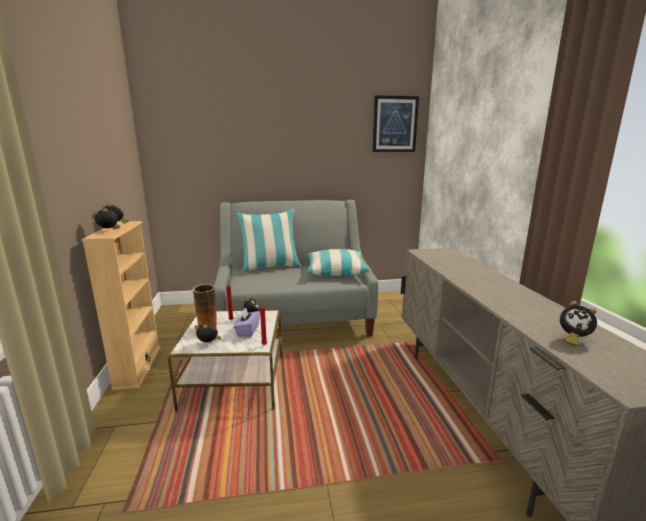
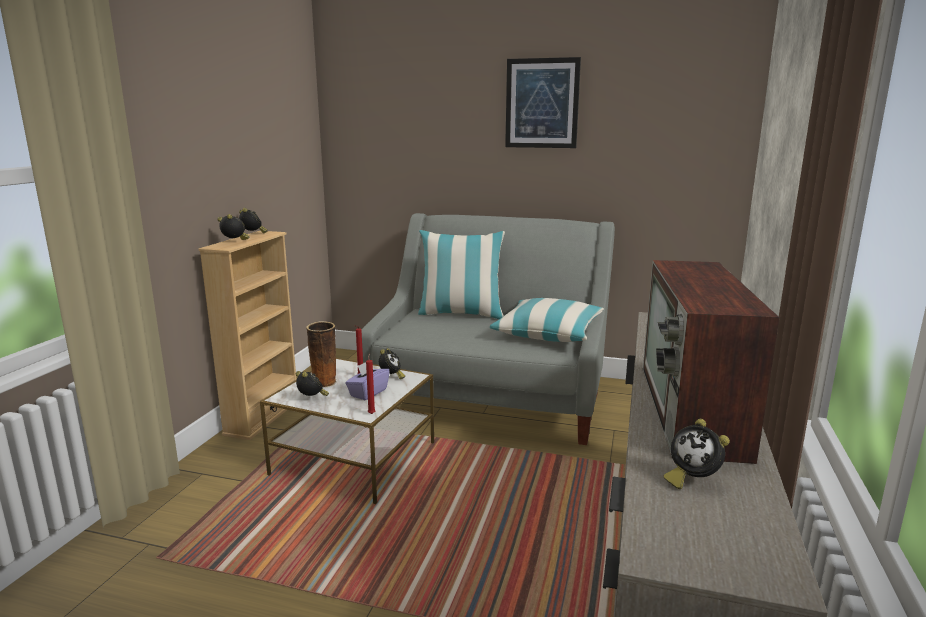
camera: 25 degrees right, 0 degrees up
picture [372,95,419,152] -> picture moved to [505,57,581,148]
none -> television [643,260,780,464]

